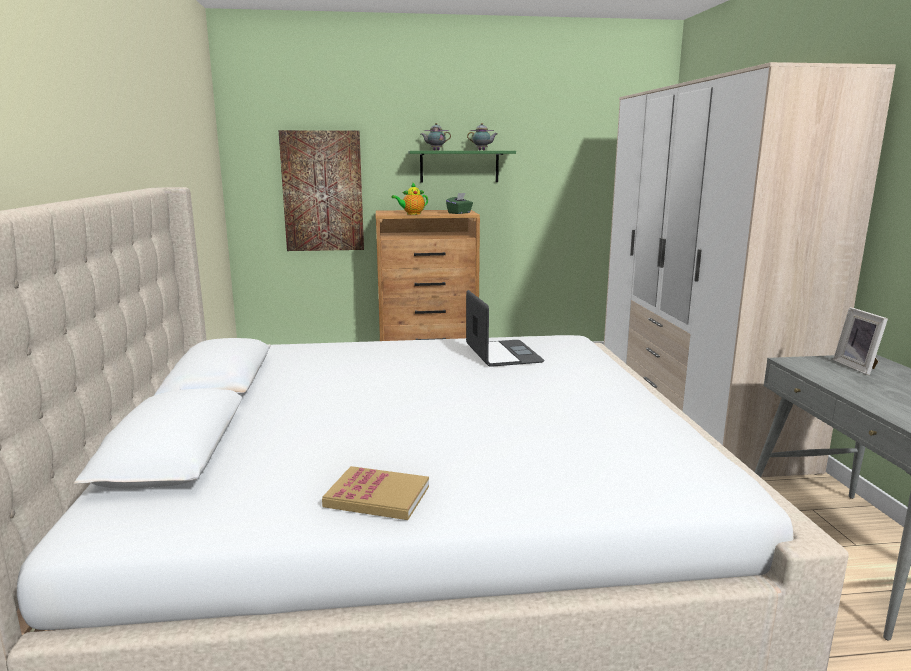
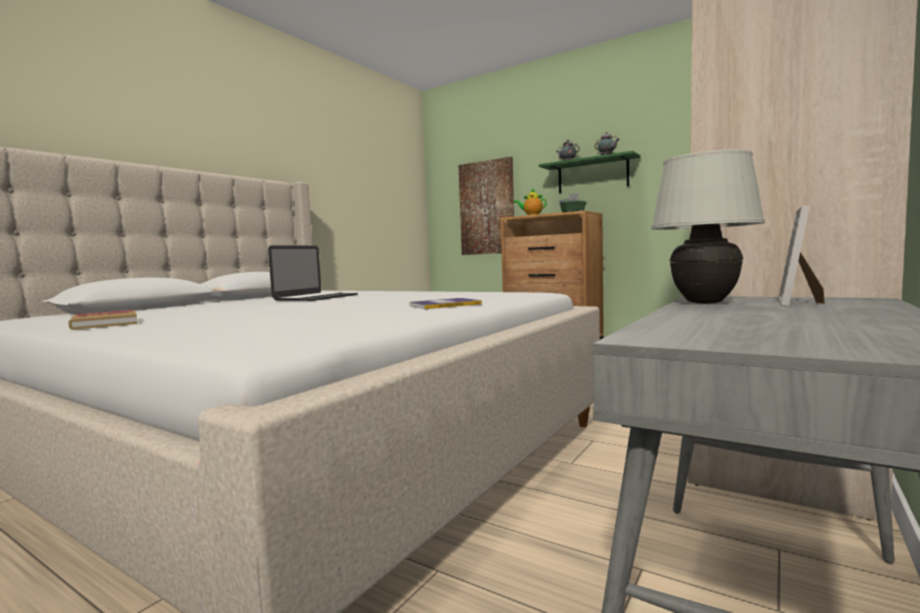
camera: 40 degrees right, 10 degrees down
laptop [466,290,545,367] -> laptop moved to [268,245,358,301]
none -> book [409,298,482,309]
none -> white table lamp [652,149,765,304]

